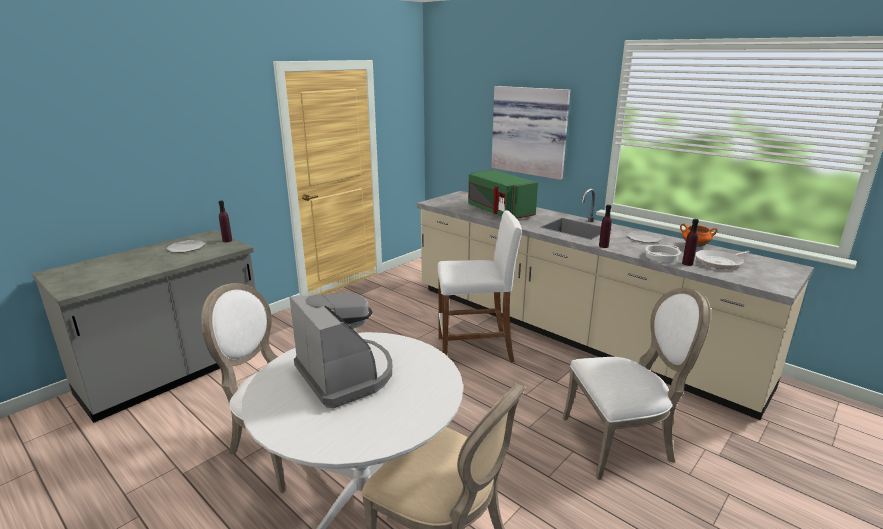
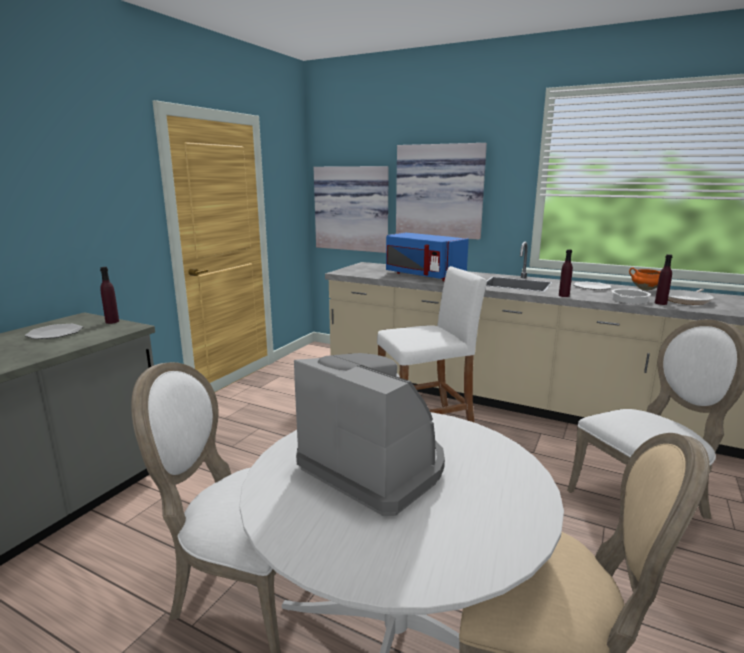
camera: 15 degrees left, 5 degrees down
green microwave [468,169,538,219] -> blue microwave [386,233,469,281]
none -> picture [314,166,389,253]

